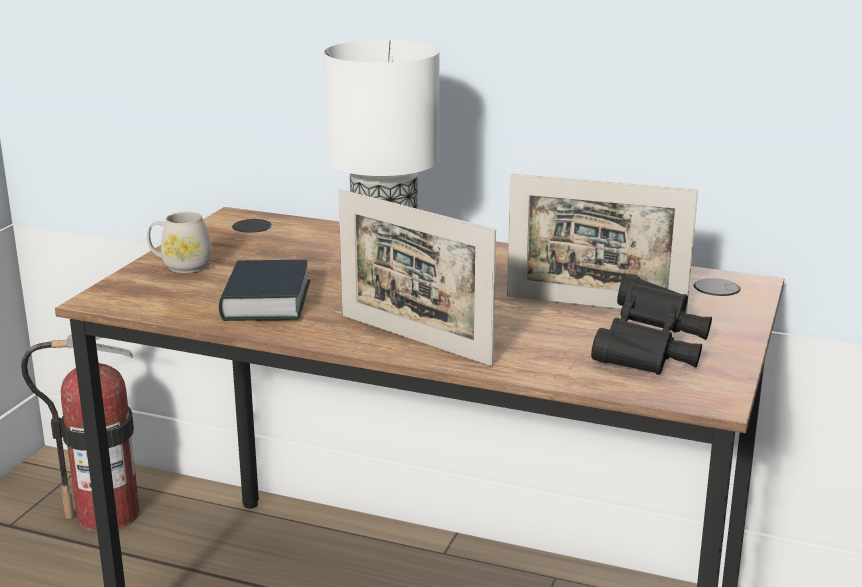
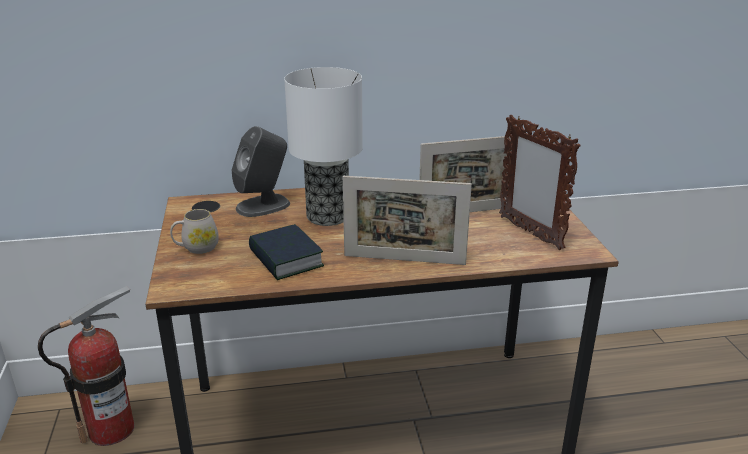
camera: 30 degrees left, 5 degrees up
black binoculars [591,275,712,375] -> picture frame [499,115,581,250]
none -> grey speaker [231,126,290,217]

